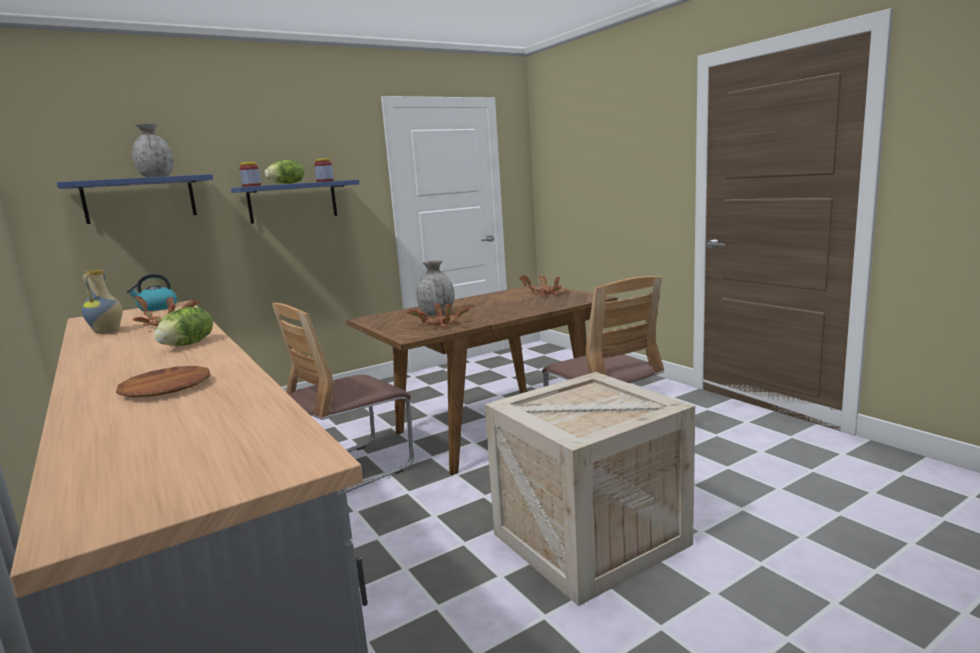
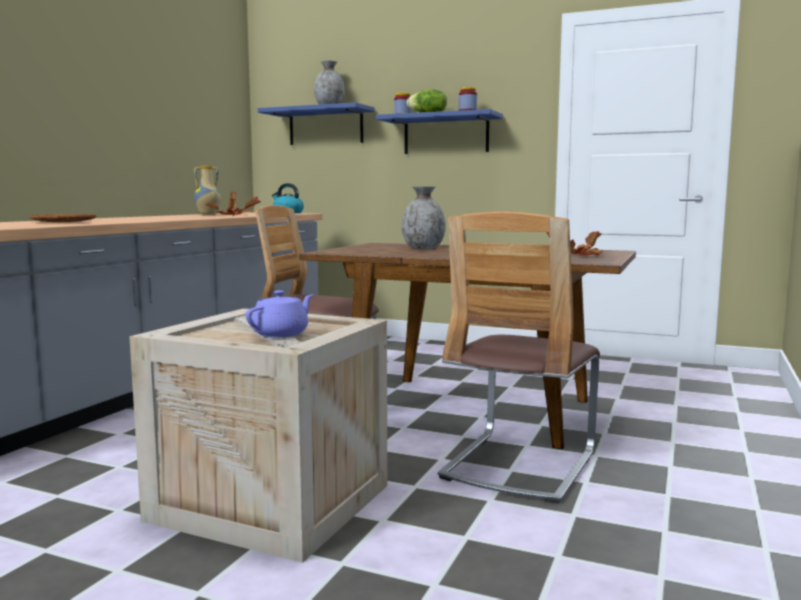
camera: 55 degrees right, 5 degrees down
lettuce [154,307,213,346] -> none
potted plant [407,303,470,327] -> none
none -> purple teapot [245,290,314,338]

